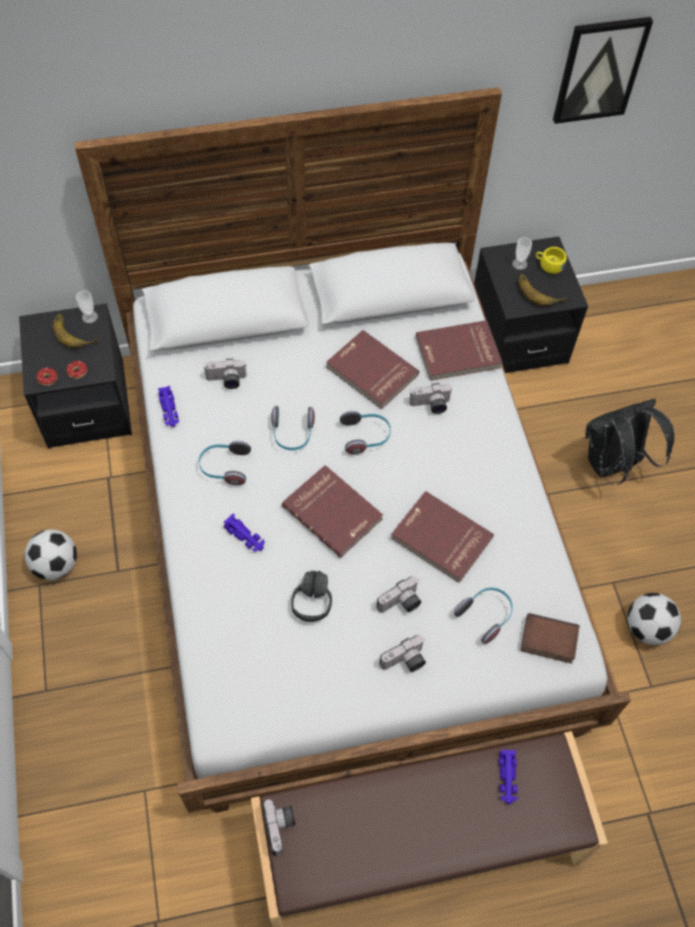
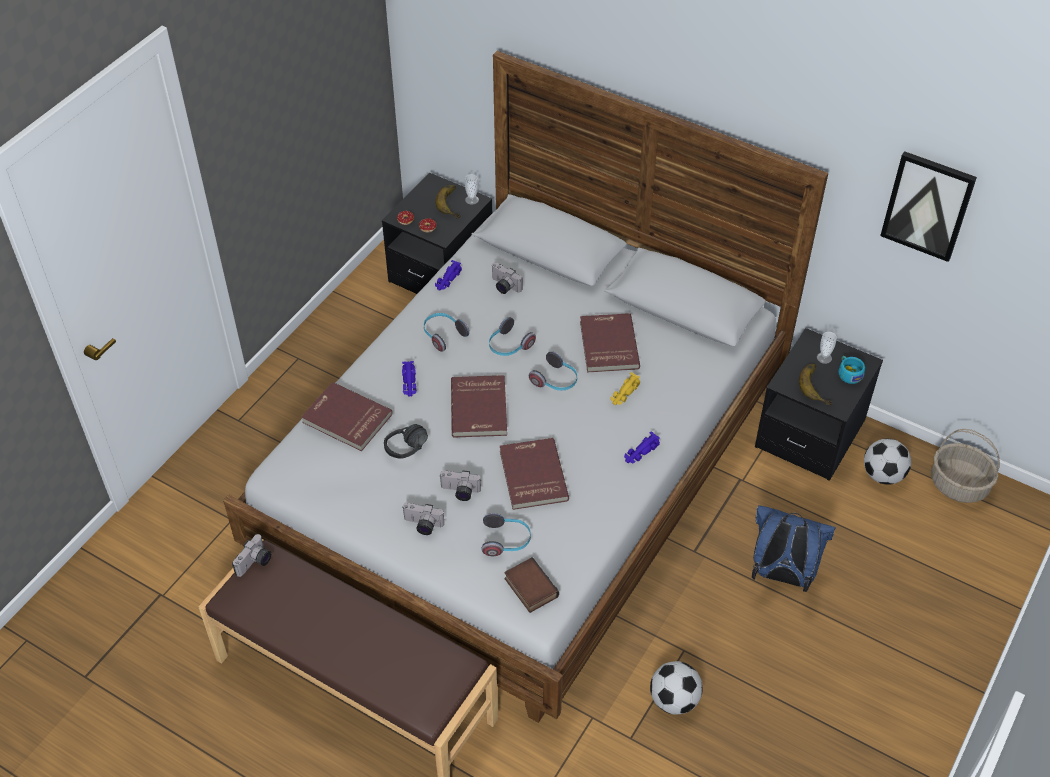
camera: 45 degrees right, 10 degrees down
football [24,530,77,580] -> football moved to [864,439,911,485]
camera [409,383,453,414] -> yellow toy car [610,372,640,405]
red book [416,320,503,381] -> red book moved to [301,382,393,451]
purple toy car [499,749,518,804] -> purple toy car moved to [624,431,660,463]
yellow cup [536,247,567,274] -> turquoise cup [838,356,865,384]
black backpack [585,398,674,485] -> blue backpack [752,505,836,592]
none -> basket [931,429,1000,503]

